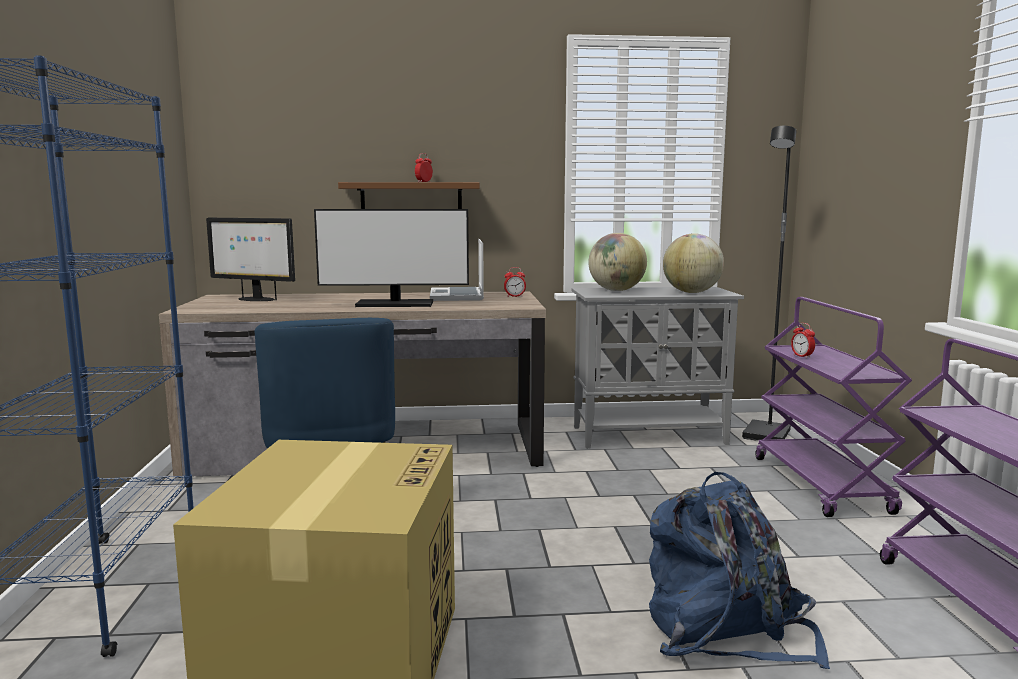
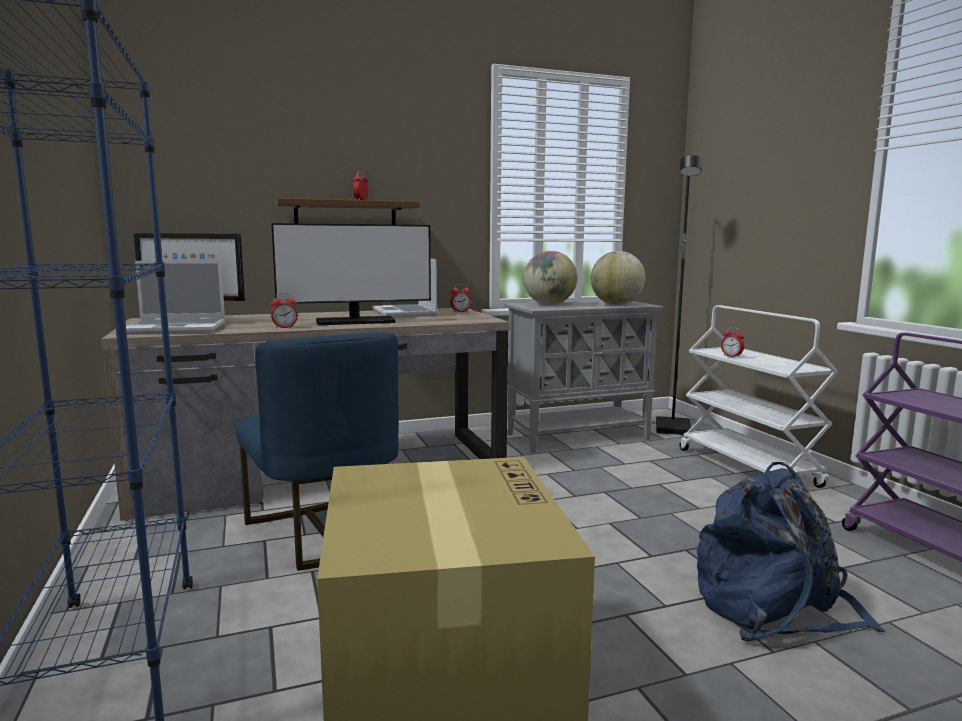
camera: 15 degrees left, 0 degrees up
purple cart [755,297,912,517] -> white cart [680,305,838,488]
none -> laptop [126,261,225,335]
none -> alarm clock [271,293,298,329]

